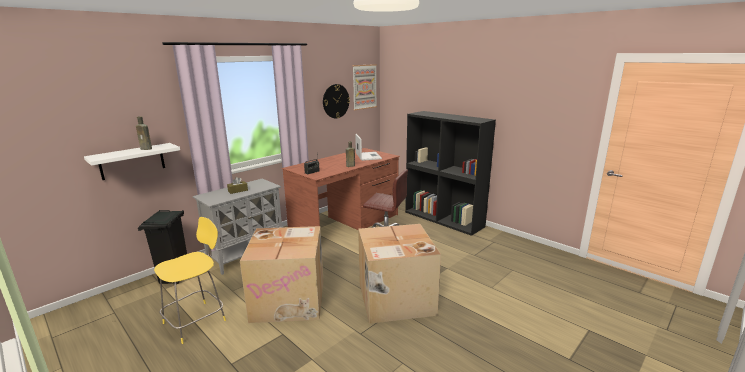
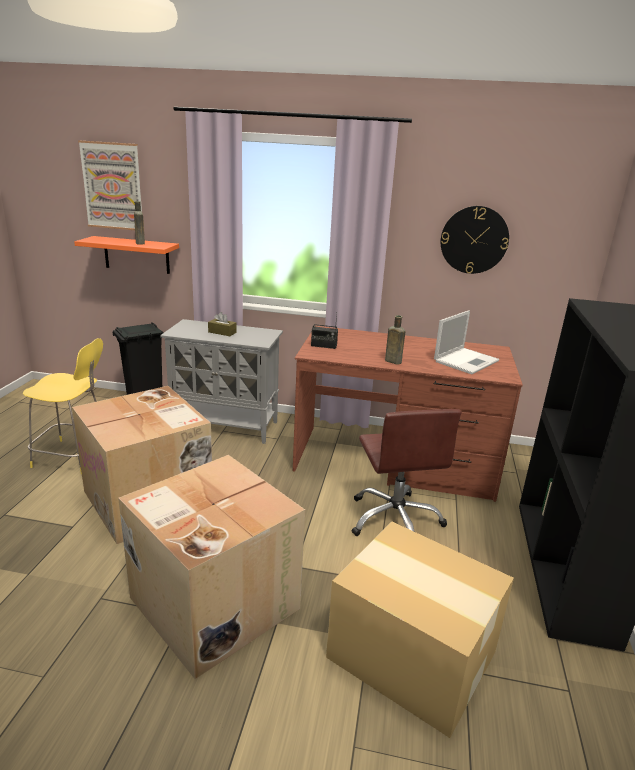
camera: 55 degrees right, 5 degrees up
white shelf [84,143,180,180] -> orange shelf [74,236,179,274]
picture [352,64,377,110] -> picture moved to [78,141,142,230]
none -> cardboard box [326,522,514,738]

